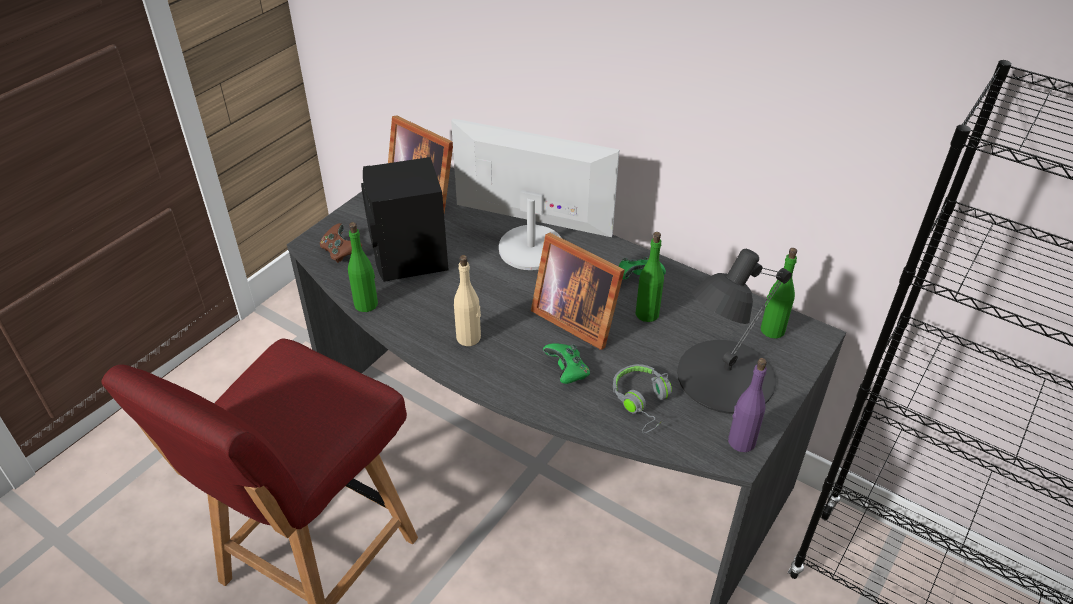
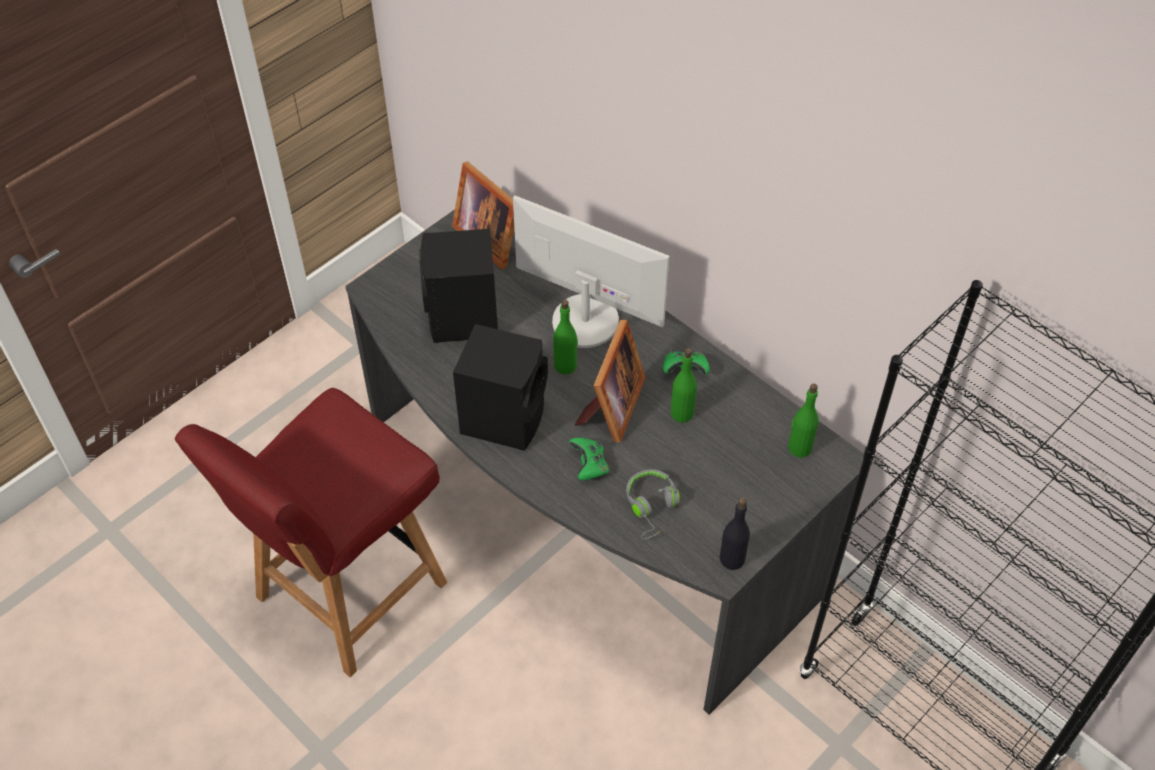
camera: 10 degrees right, 10 degrees up
brown game controller [320,223,362,263] -> none
green bottle [348,222,378,312] -> green bottle moved to [553,299,578,374]
beige bottle [454,255,481,346] -> black speaker [453,324,548,451]
picture frame [531,233,625,350] -> picture frame turned 120 degrees counterclockwise [575,320,645,443]
black table lamp [677,249,792,414] -> none
purple bottle [728,358,767,452] -> black bottle [719,498,750,570]

